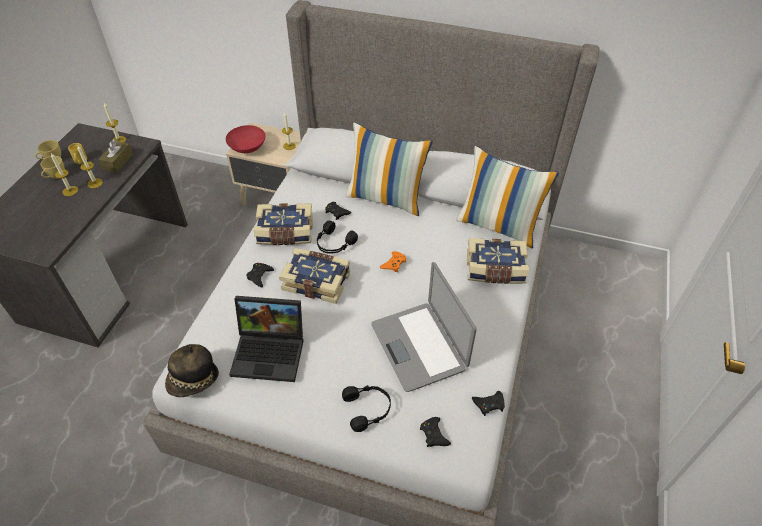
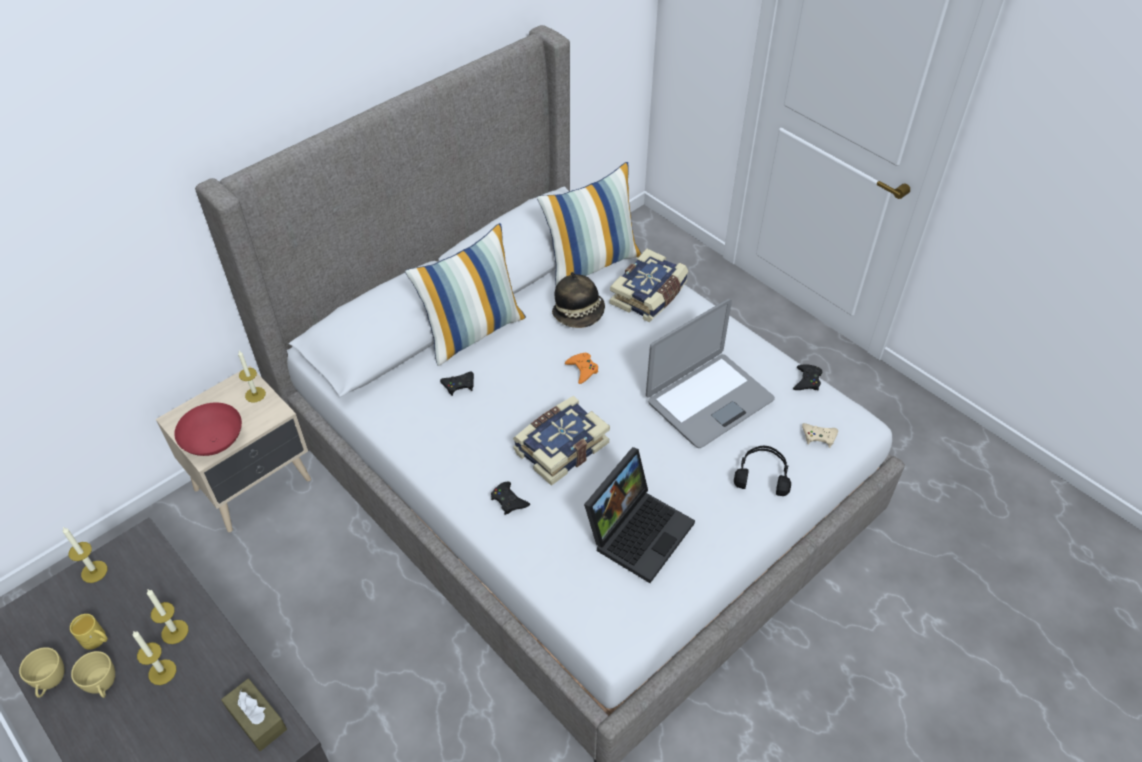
camera: 60 degrees left, 0 degrees up
brown tissue box [98,139,133,173] -> brown tissue box moved to [221,679,287,751]
hat [165,344,219,397] -> hat moved to [552,272,605,328]
book [254,203,313,245] -> none
black headphones [317,220,358,254] -> none
laptop [371,262,477,392] -> laptop turned 45 degrees counterclockwise [646,299,775,448]
black game controller [420,417,451,447] -> beige game controller [802,423,838,448]

